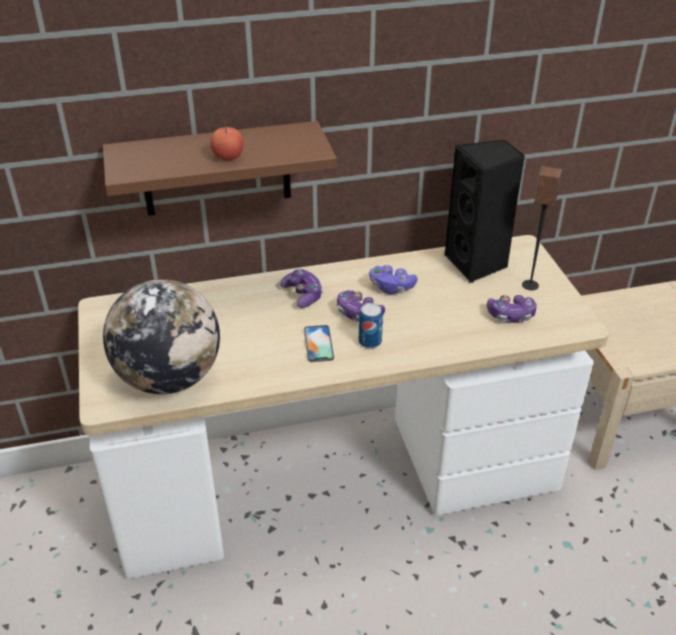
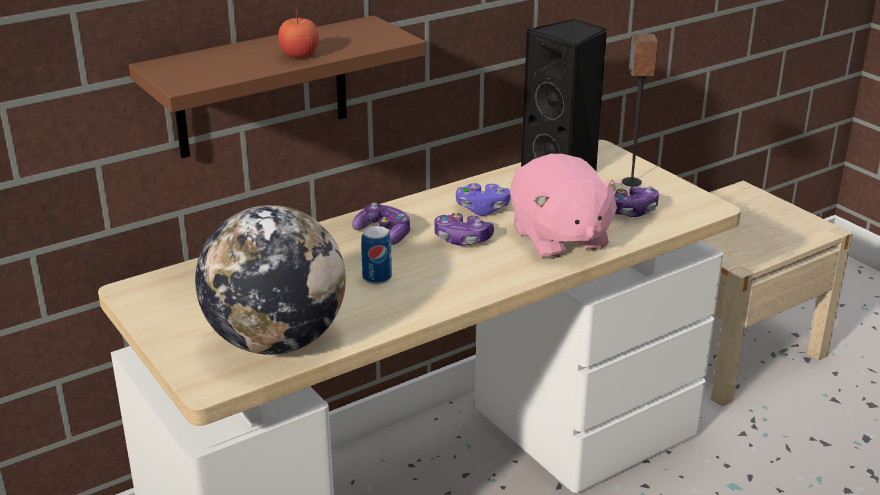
camera: 20 degrees left, 10 degrees down
phone [304,325,334,362] -> none
can [359,303,383,348] -> can moved to [361,226,392,284]
none -> pink plush toy [510,154,622,259]

